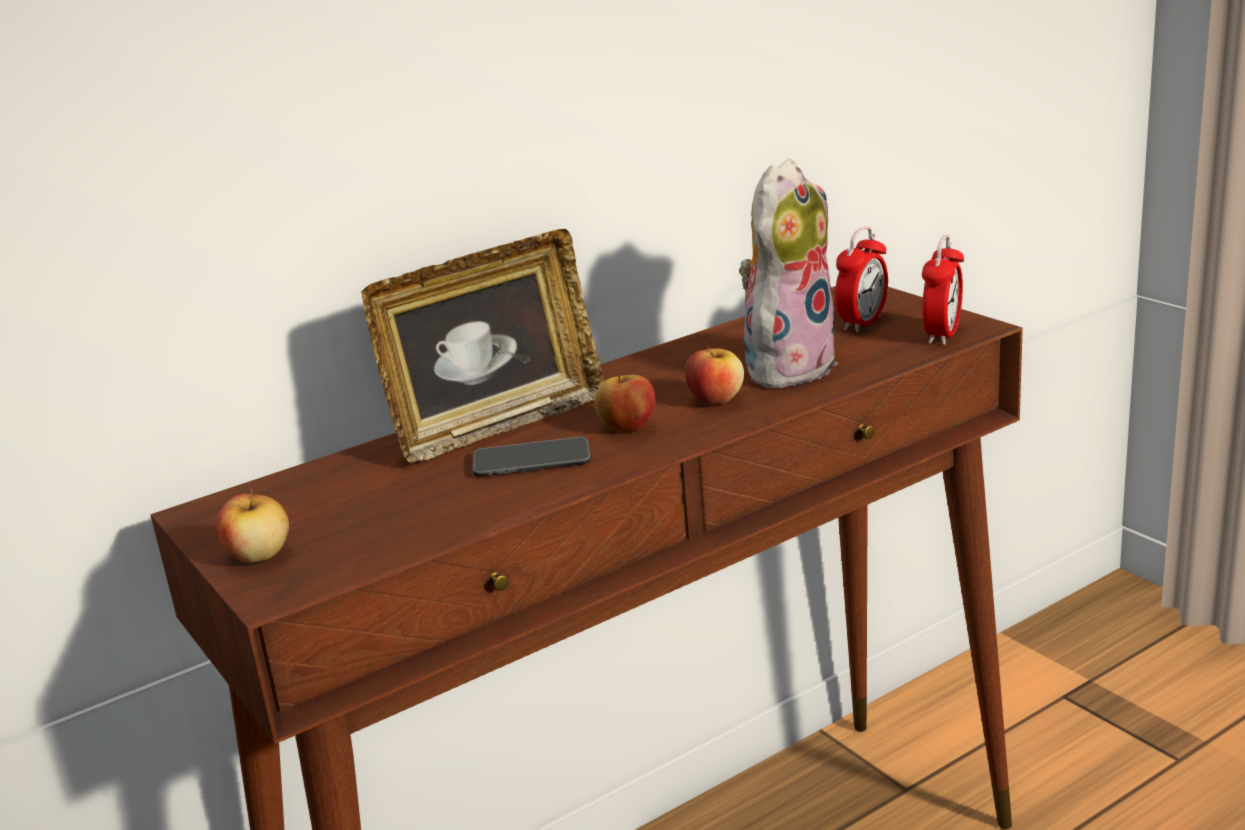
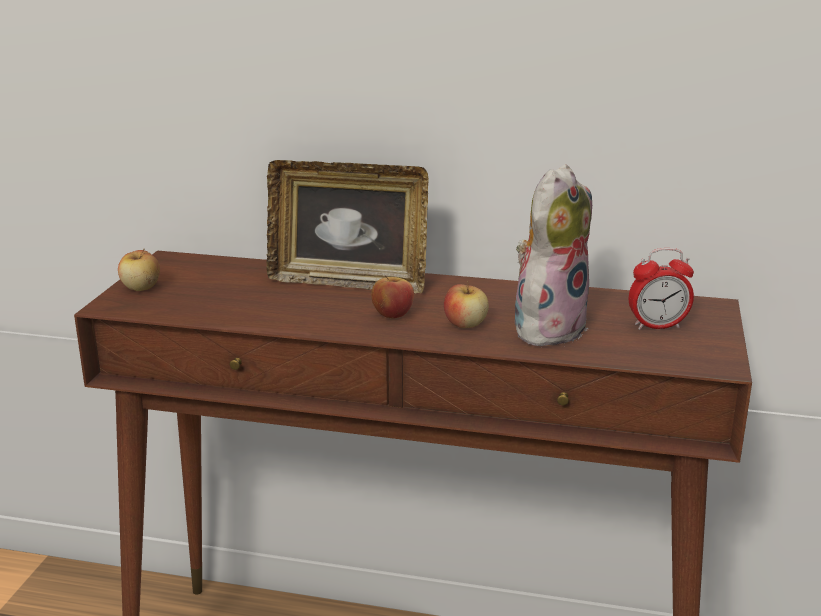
camera: 45 degrees right, 0 degrees up
phone [473,437,591,477] -> none
plush toy [739,159,838,388] -> plush toy turned 45 degrees counterclockwise [515,164,592,348]
alarm clock [922,235,964,345] -> none

